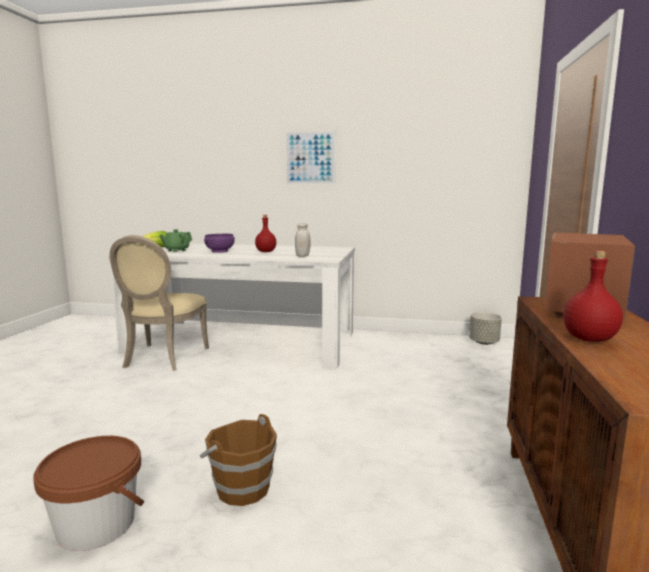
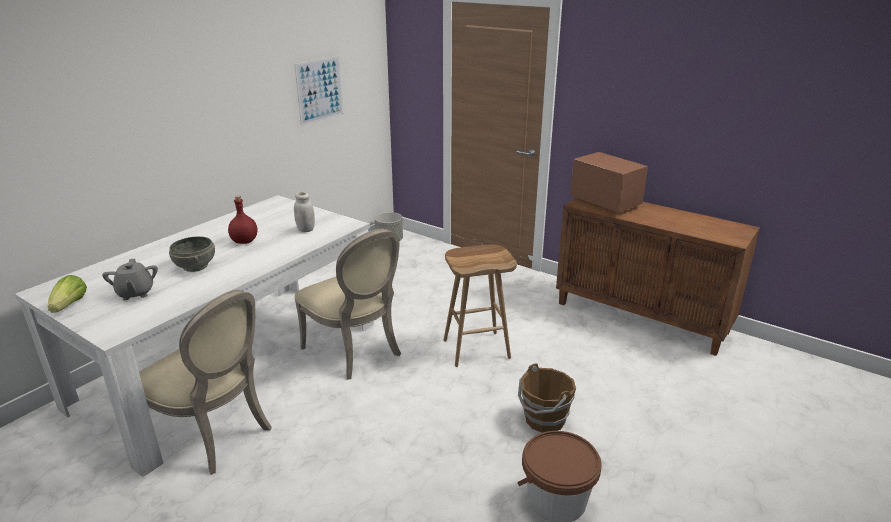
camera: 65 degrees left, 15 degrees up
green teapot [159,229,192,252] -> grey teapot [102,259,158,300]
purple bowl [204,234,235,253] -> grey bowl [169,237,215,272]
picture [285,131,336,184] -> picture moved to [295,56,344,126]
red bottle [563,251,623,342] -> none
none -> beige chair [294,229,401,380]
none -> brown stool [443,245,517,367]

